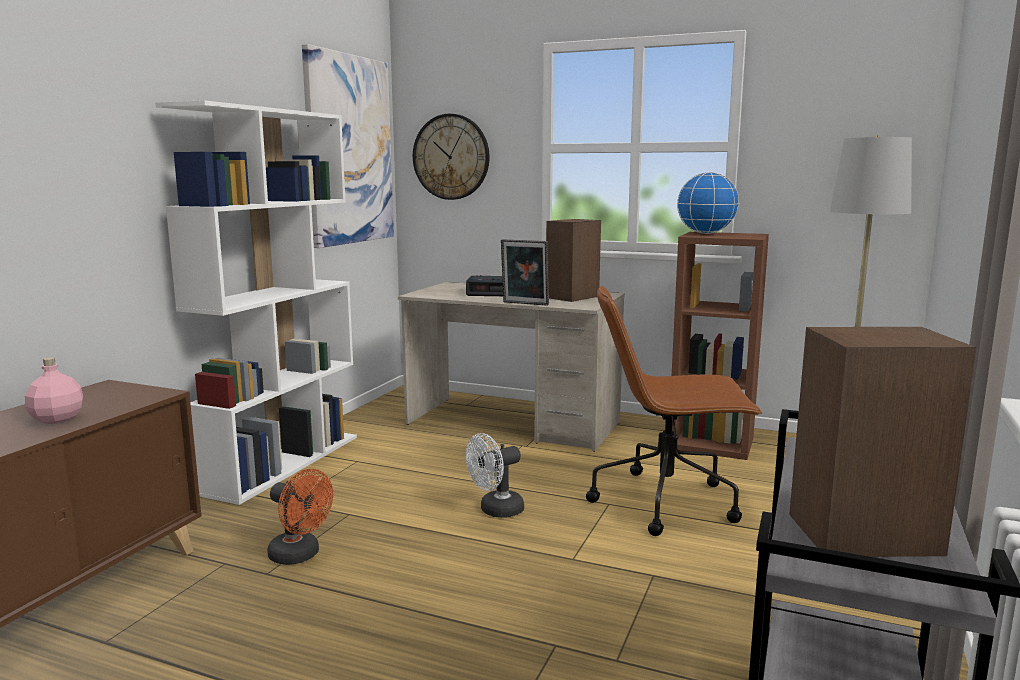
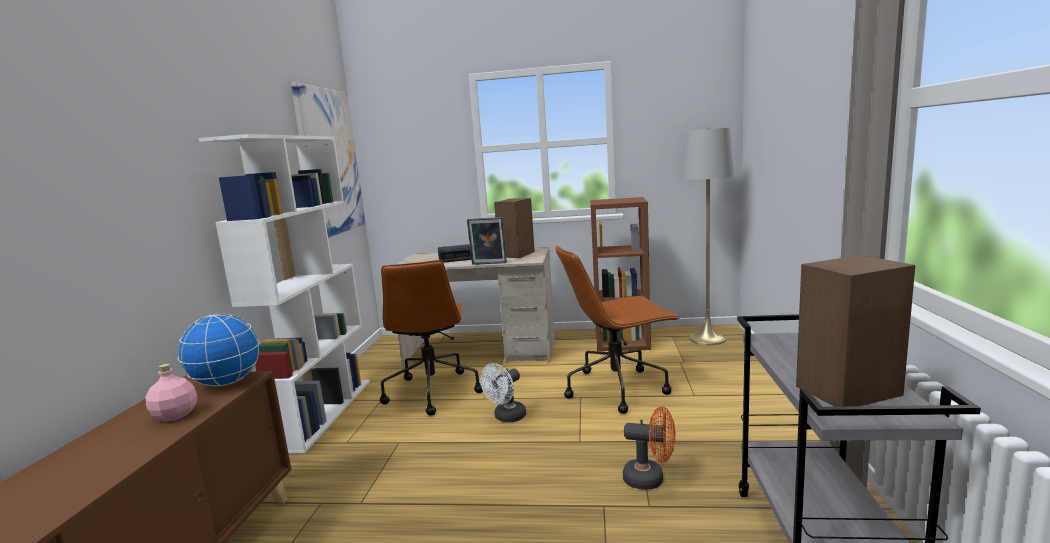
camera: 15 degrees left, 0 degrees up
orange fan [267,469,333,565] -> orange fan moved to [623,406,676,490]
wall clock [413,114,490,200] -> none
globe [677,172,740,234] -> globe moved to [178,314,260,387]
none -> brown office chair [380,260,483,416]

